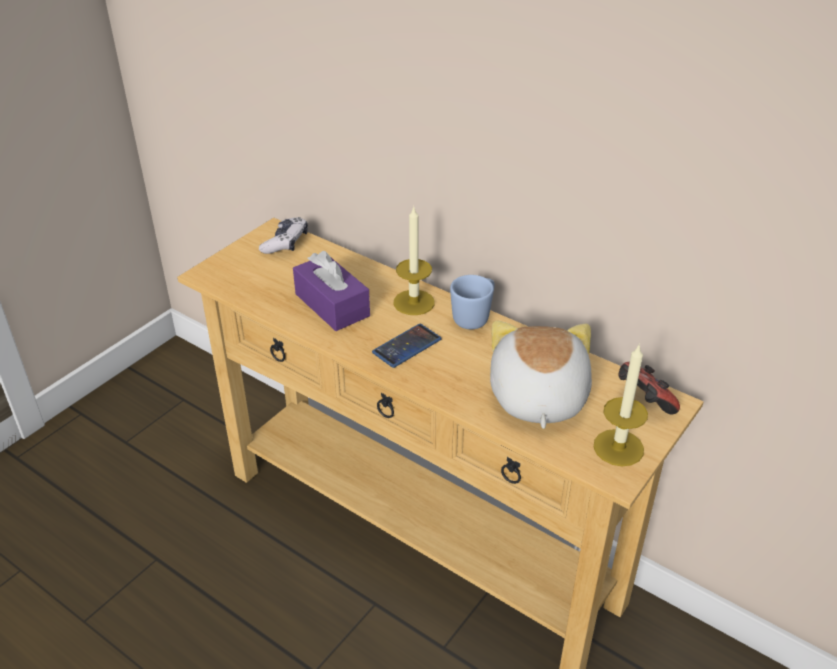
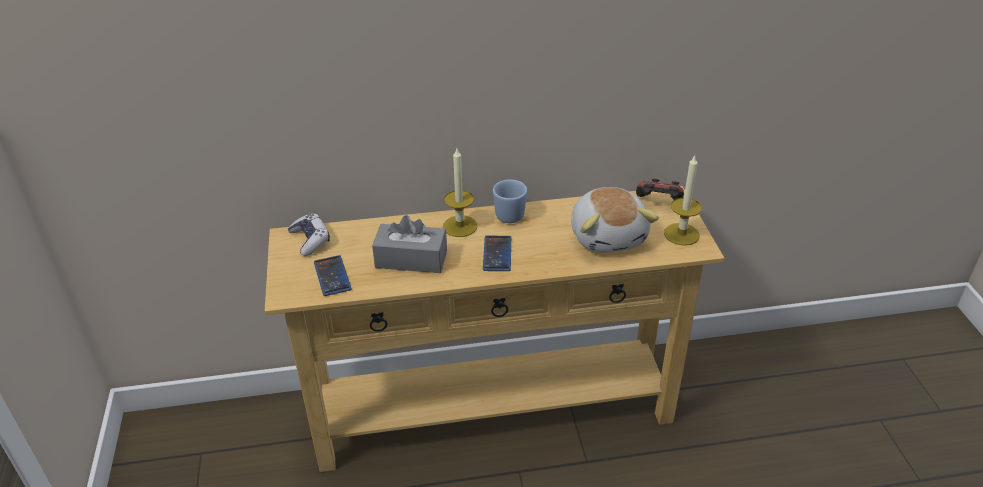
camera: 45 degrees left, 0 degrees up
purple tissue box [293,251,370,331] -> grey tissue box [372,215,447,273]
plush toy [490,320,592,429] -> plush toy turned 150 degrees counterclockwise [571,187,659,253]
none -> phone [314,255,352,296]

